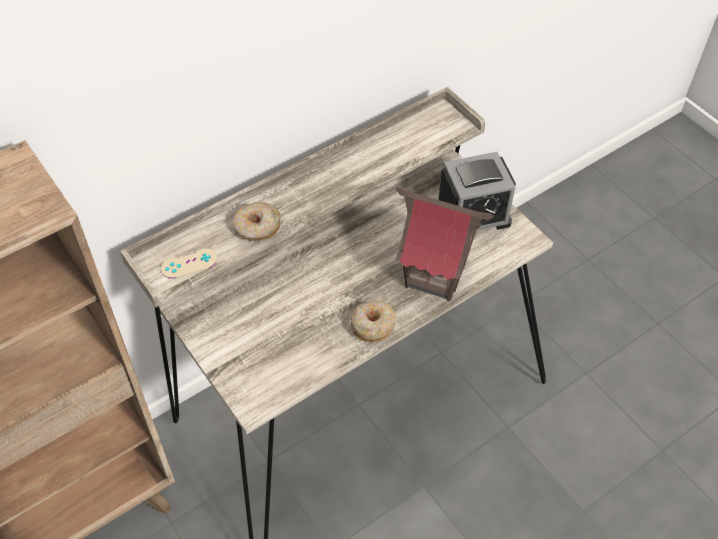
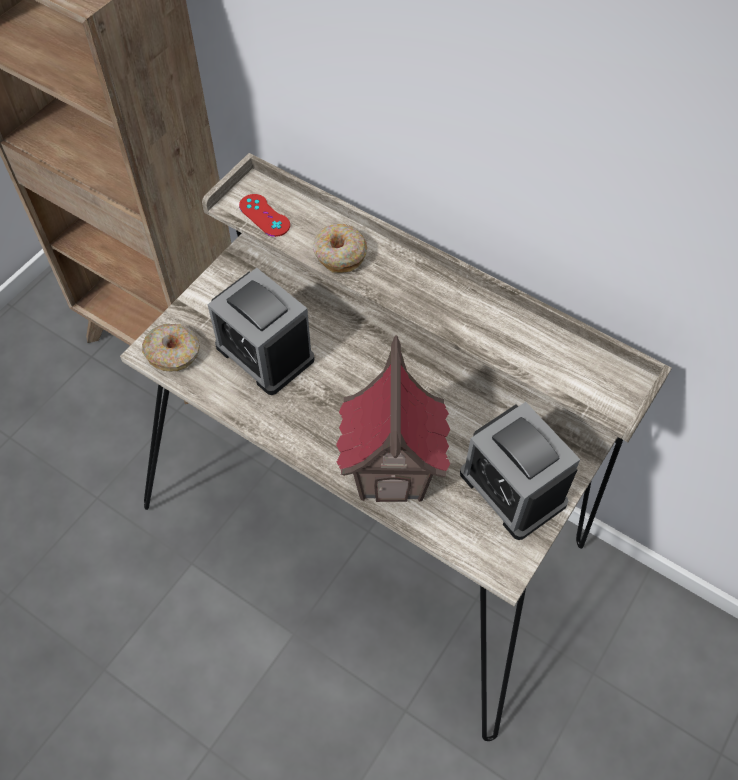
camera: 70 degrees right, 5 degrees up
beige game controller [161,248,217,279] -> red game controller [239,194,290,237]
donut [351,301,397,342] -> donut moved to [142,324,200,371]
none -> alarm clock [207,268,315,395]

